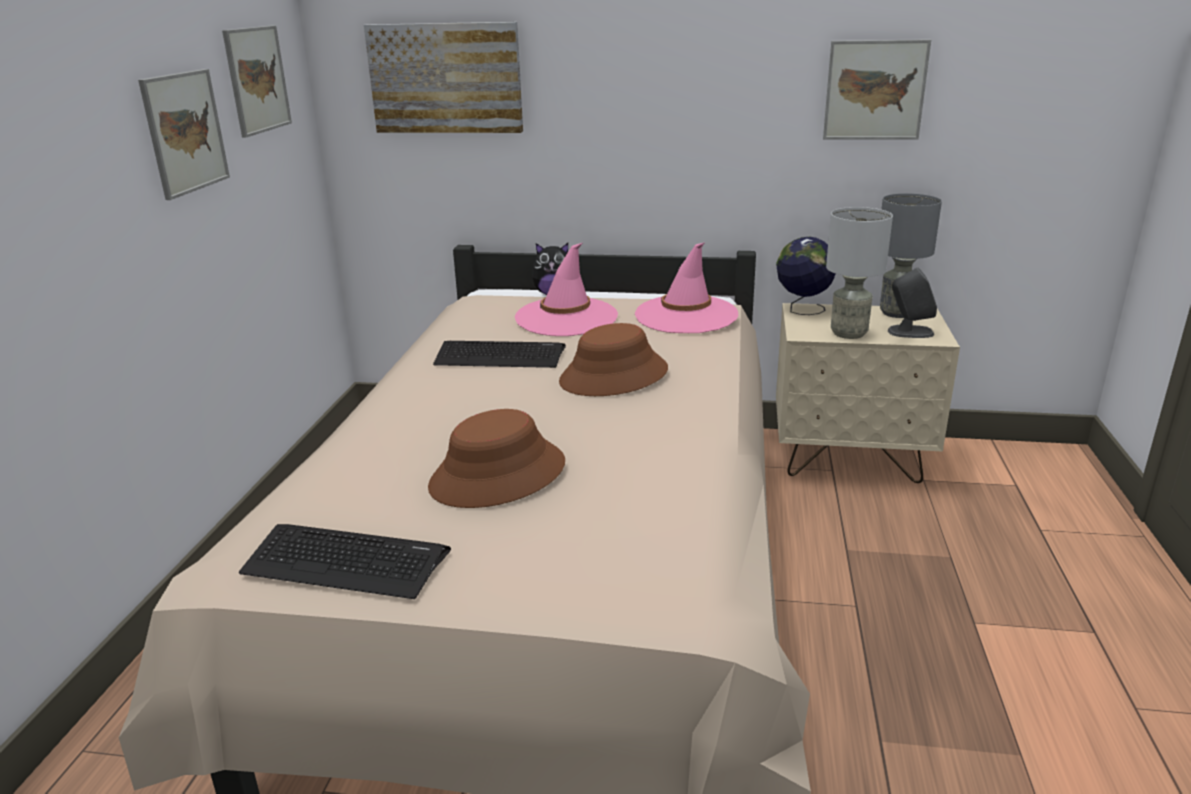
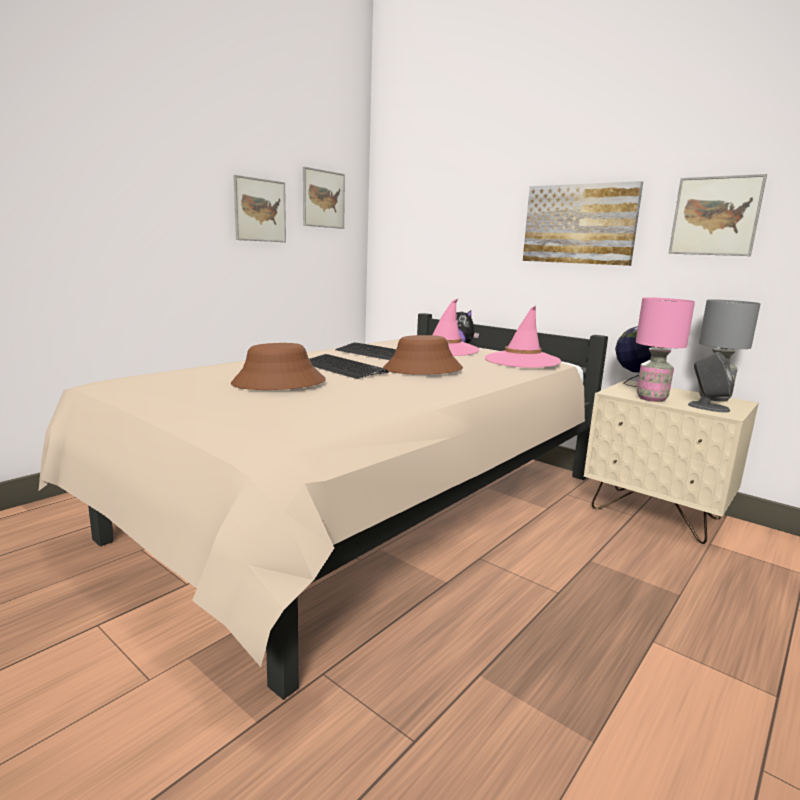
camera: 30 degrees right, 10 degrees down
keyboard [239,524,451,599] -> keyboard moved to [310,354,389,379]
picture [364,22,523,133] -> picture moved to [523,181,643,266]
grey table lamp [826,207,893,339] -> pink table lamp [636,297,695,402]

